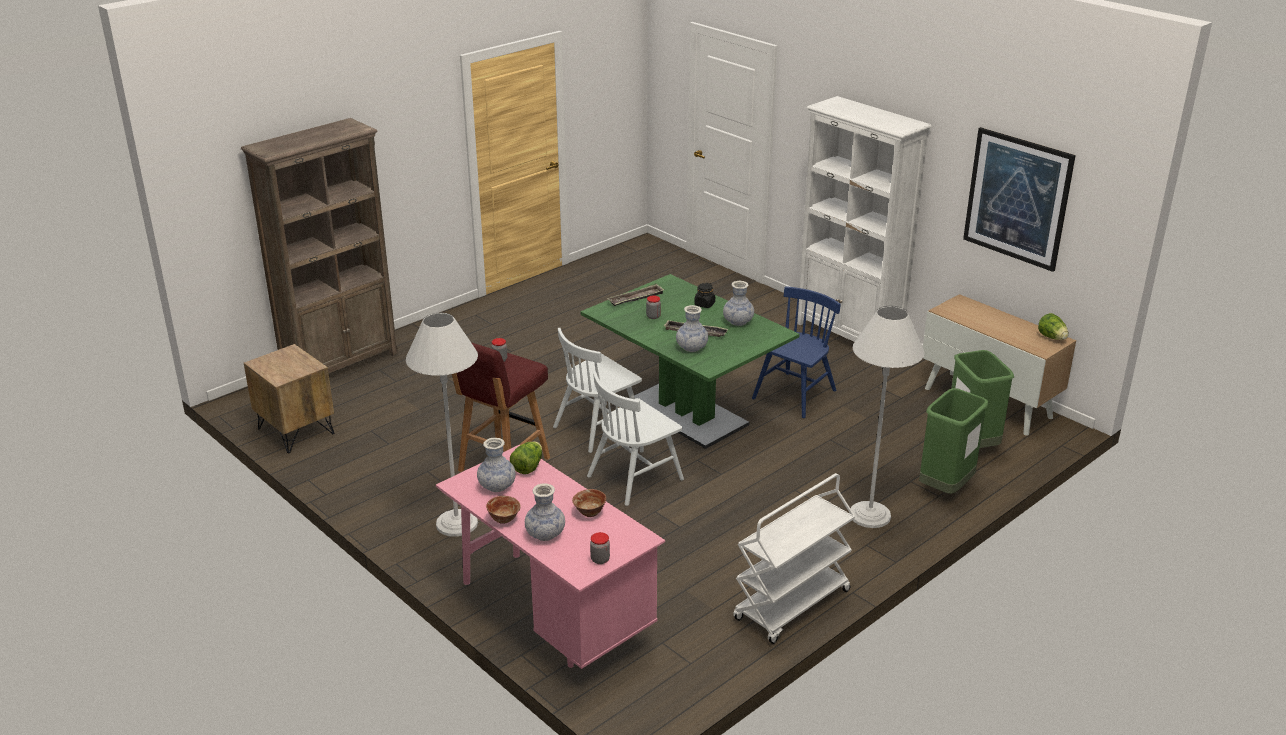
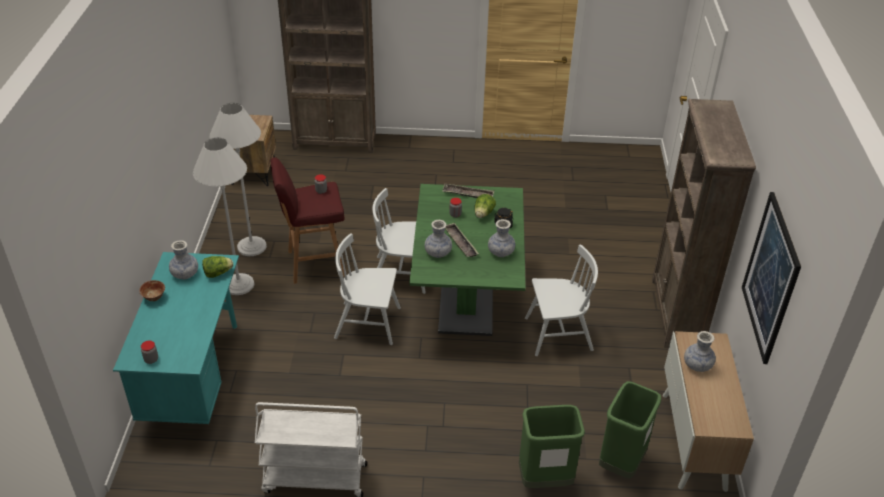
camera: 45 degrees right, 10 degrees up
pink desk [436,445,665,669] -> turquoise desk [113,252,239,424]
vase [525,483,565,541] -> vase moved to [684,331,716,372]
bowl [572,489,606,517] -> none
blue chair [752,286,841,418] -> white chair [525,245,598,356]
white bookcase [797,96,932,342] -> brown bookcase [652,99,756,348]
white floor lamp [851,306,925,528] -> white floor lamp moved to [210,103,267,256]
lettuce [1038,313,1069,340] -> lettuce moved to [474,194,496,218]

